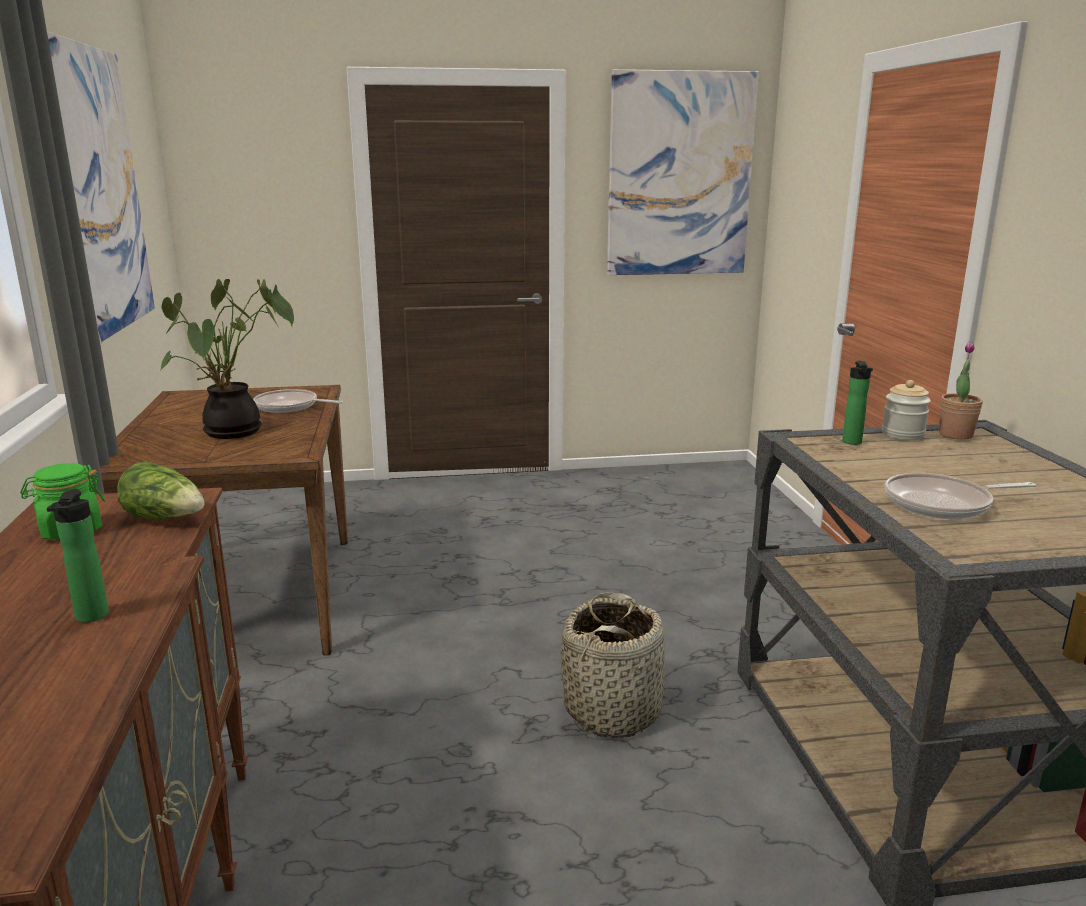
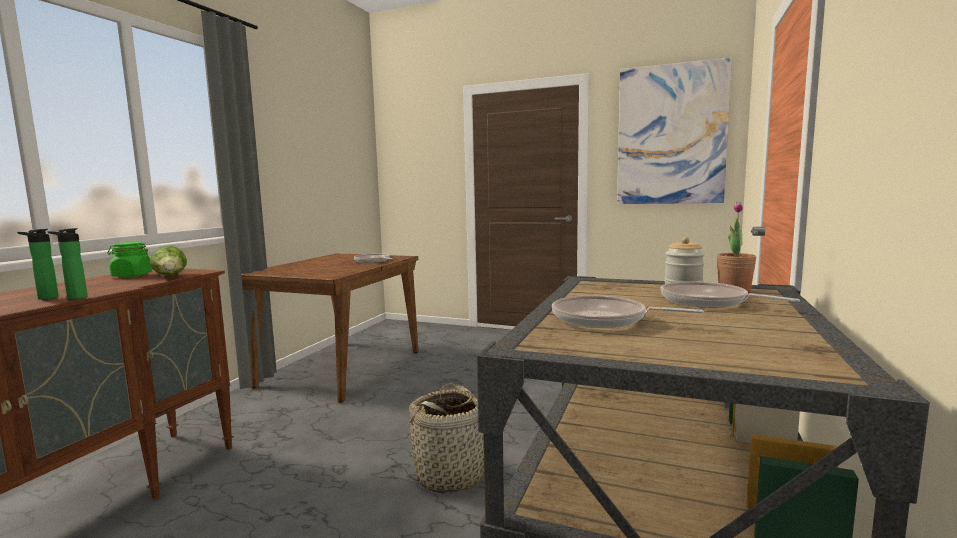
camera: 30 degrees right, 10 degrees down
picture [47,31,155,343] -> none
potted plant [160,279,294,439] -> none
bottle [842,361,873,445] -> bottle moved to [47,228,88,299]
none -> frying pan [661,281,800,308]

